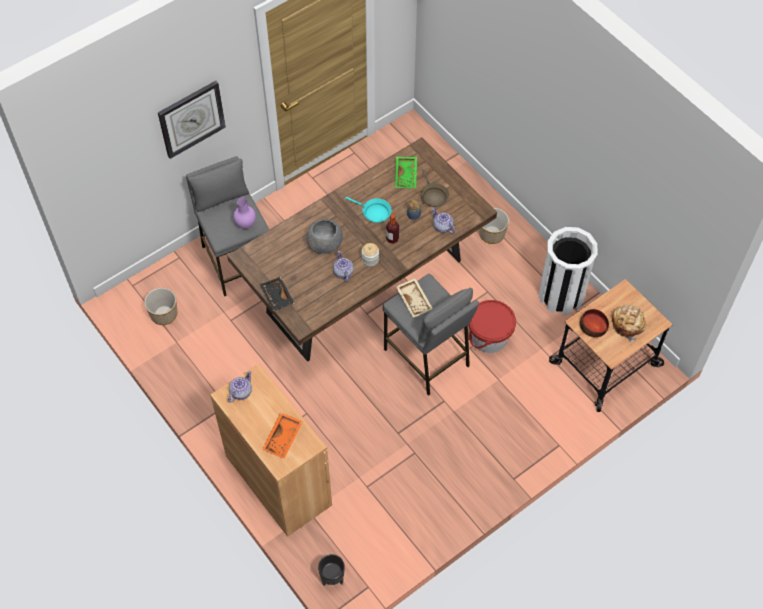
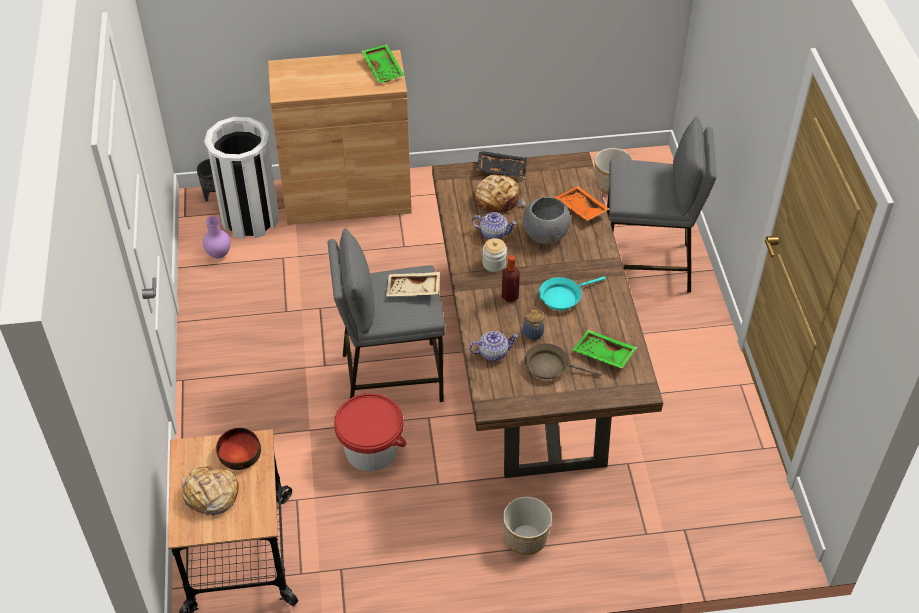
camera: 120 degrees right, 10 degrees down
wall clock [158,81,226,159] -> none
teapot [228,371,252,403] -> green tray [361,44,404,83]
purple vase [233,198,256,229] -> purple vase moved to [203,216,231,259]
orange tray [262,413,303,459] -> orange tray moved to [556,186,609,221]
white trash can [539,227,598,315] -> white trash can moved to [204,117,279,239]
none -> bread [475,175,526,213]

